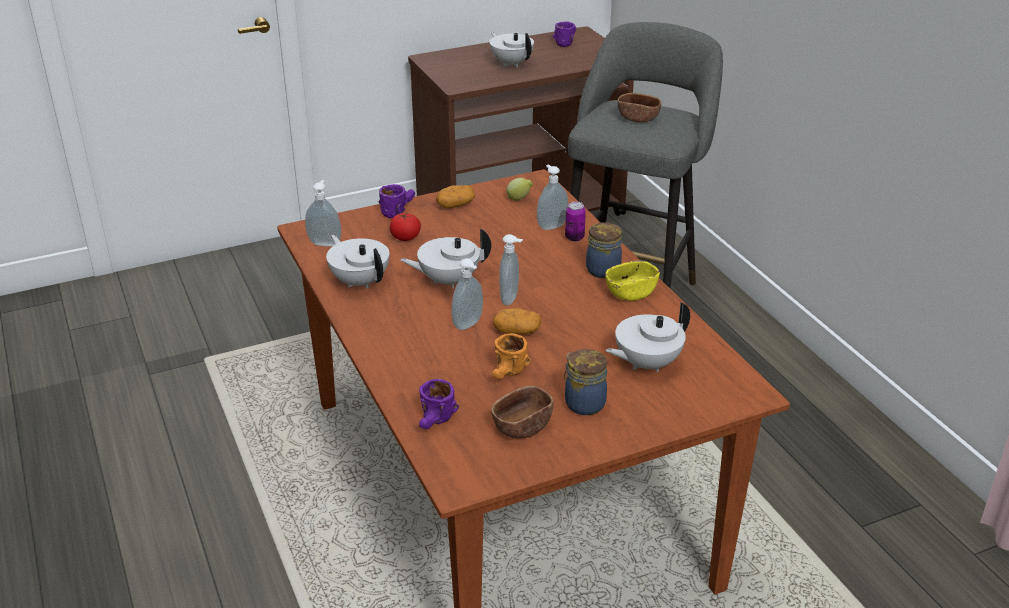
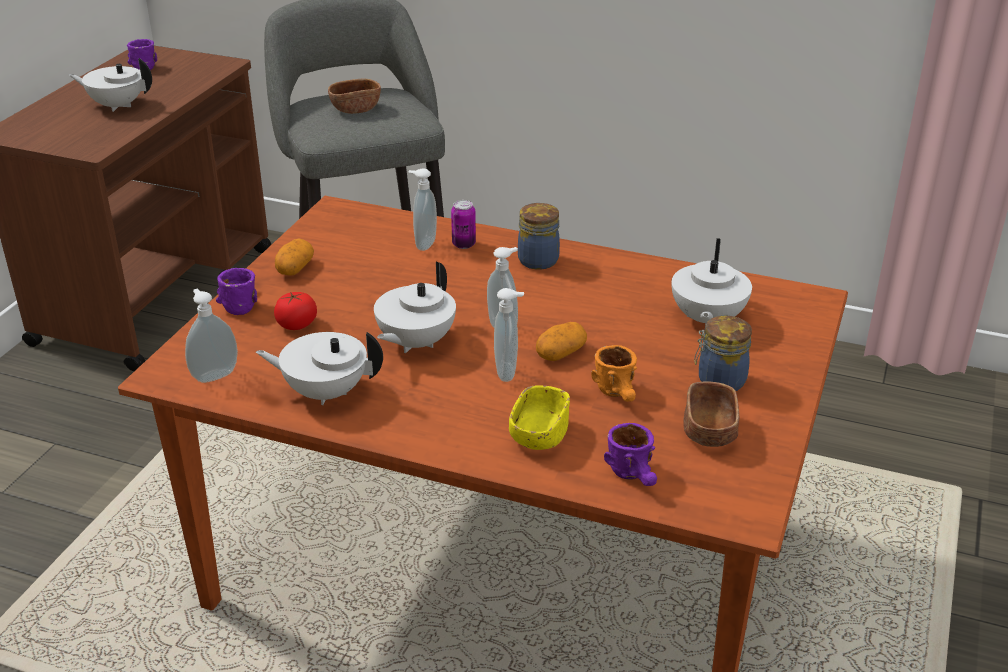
camera: 45 degrees left, 0 degrees up
lemon [506,178,533,201] -> none
yellow bowl [605,260,660,301] -> yellow bowl moved to [509,385,570,450]

